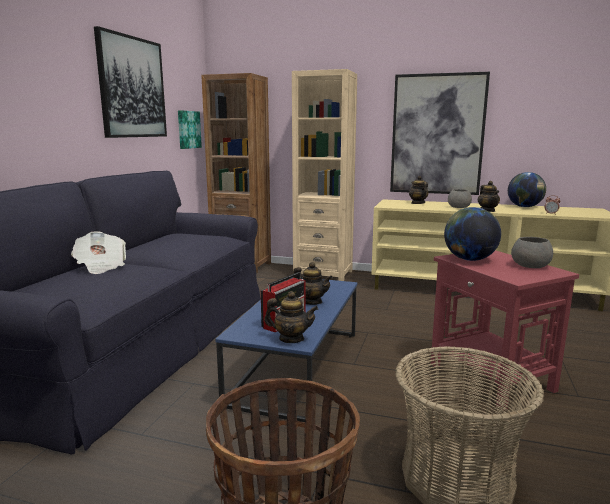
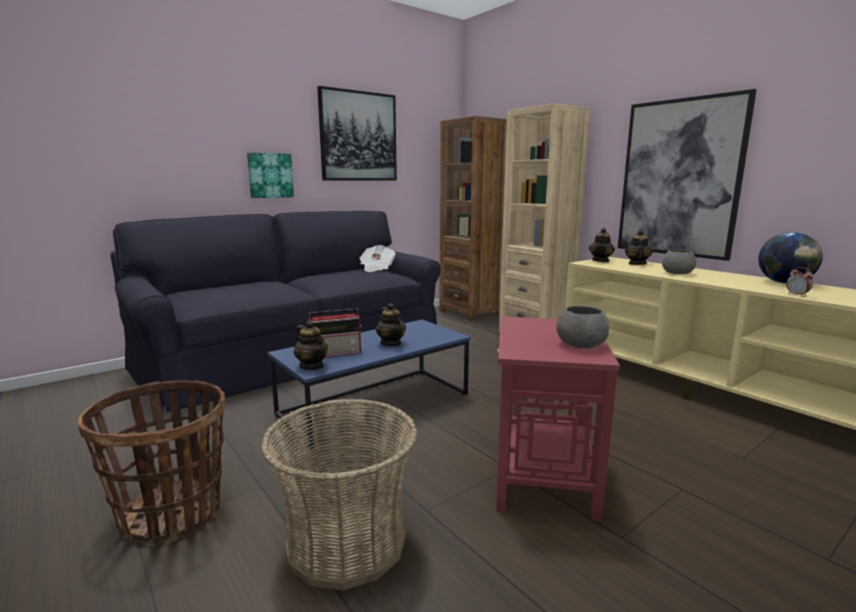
camera: 35 degrees right, 0 degrees up
newspaper [71,231,126,274] -> newspaper moved to [360,245,396,272]
picture [178,110,202,149] -> picture moved to [247,152,294,198]
globe [444,207,501,261] -> none
teapot [478,181,500,212] -> teapot moved to [589,228,615,262]

